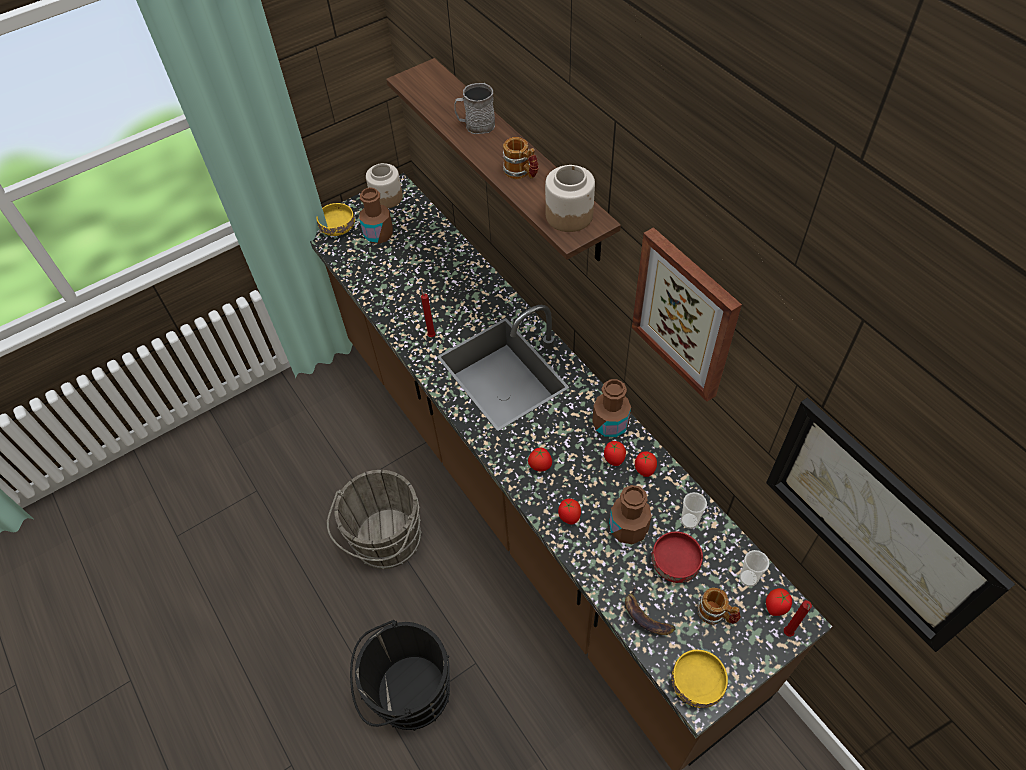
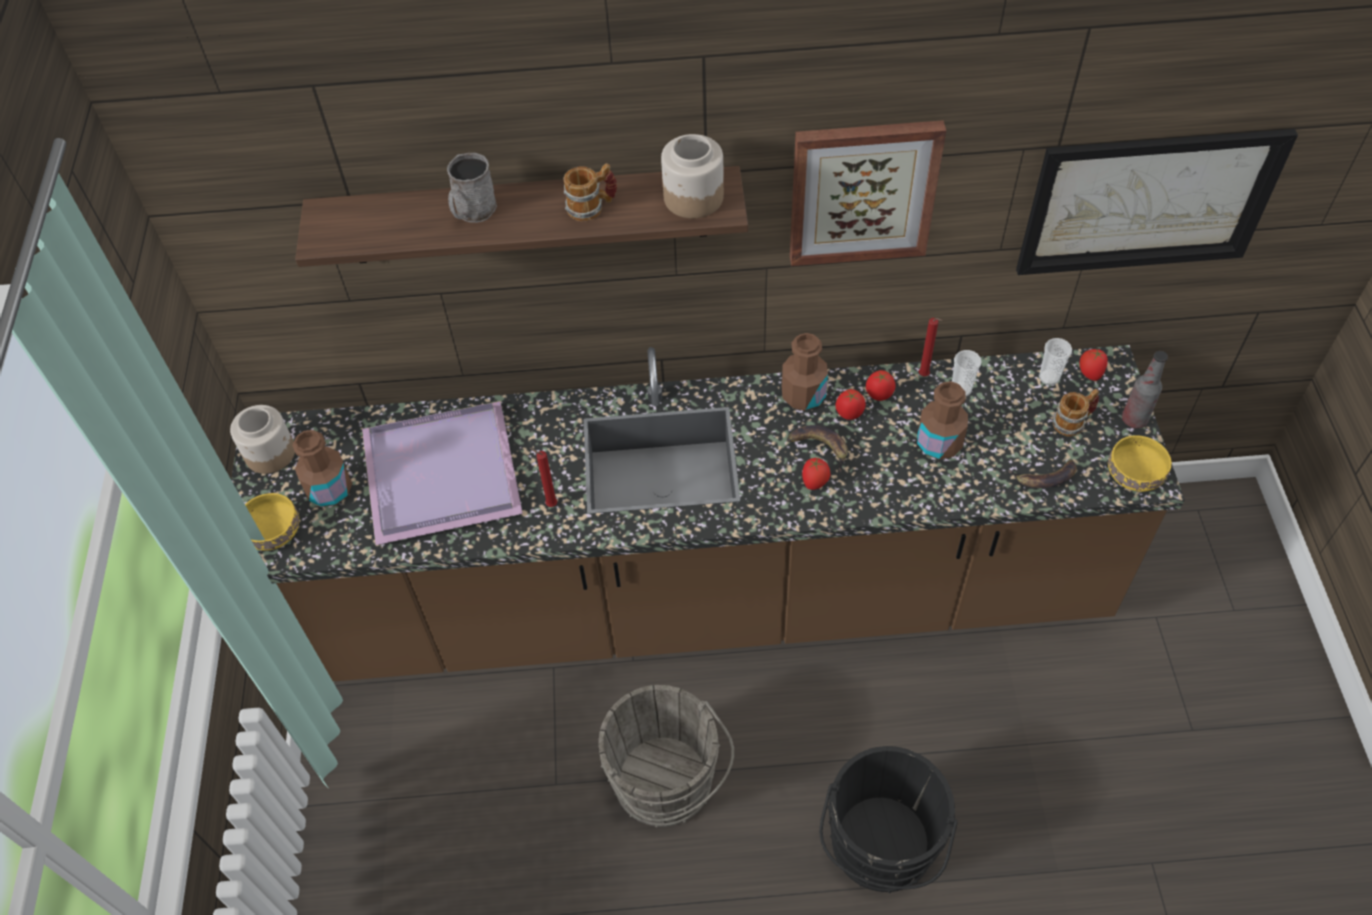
camera: 60 degrees left, 0 degrees up
tomato [558,499,581,524] -> none
red bowl [651,531,703,583] -> none
red candle [784,600,812,637] -> red candle moved to [919,318,942,377]
none -> purple tray [362,401,523,545]
none -> banana [787,425,848,473]
none -> bottle [1122,351,1168,429]

